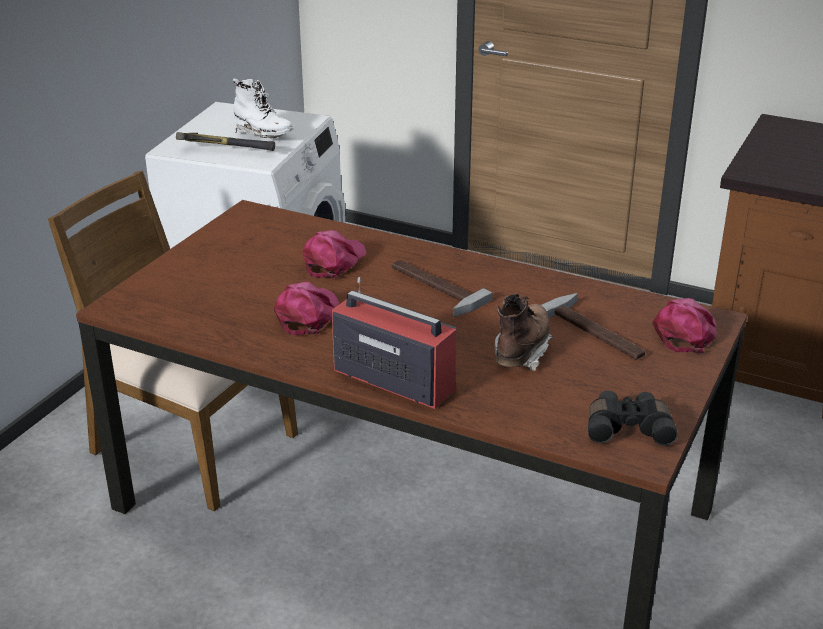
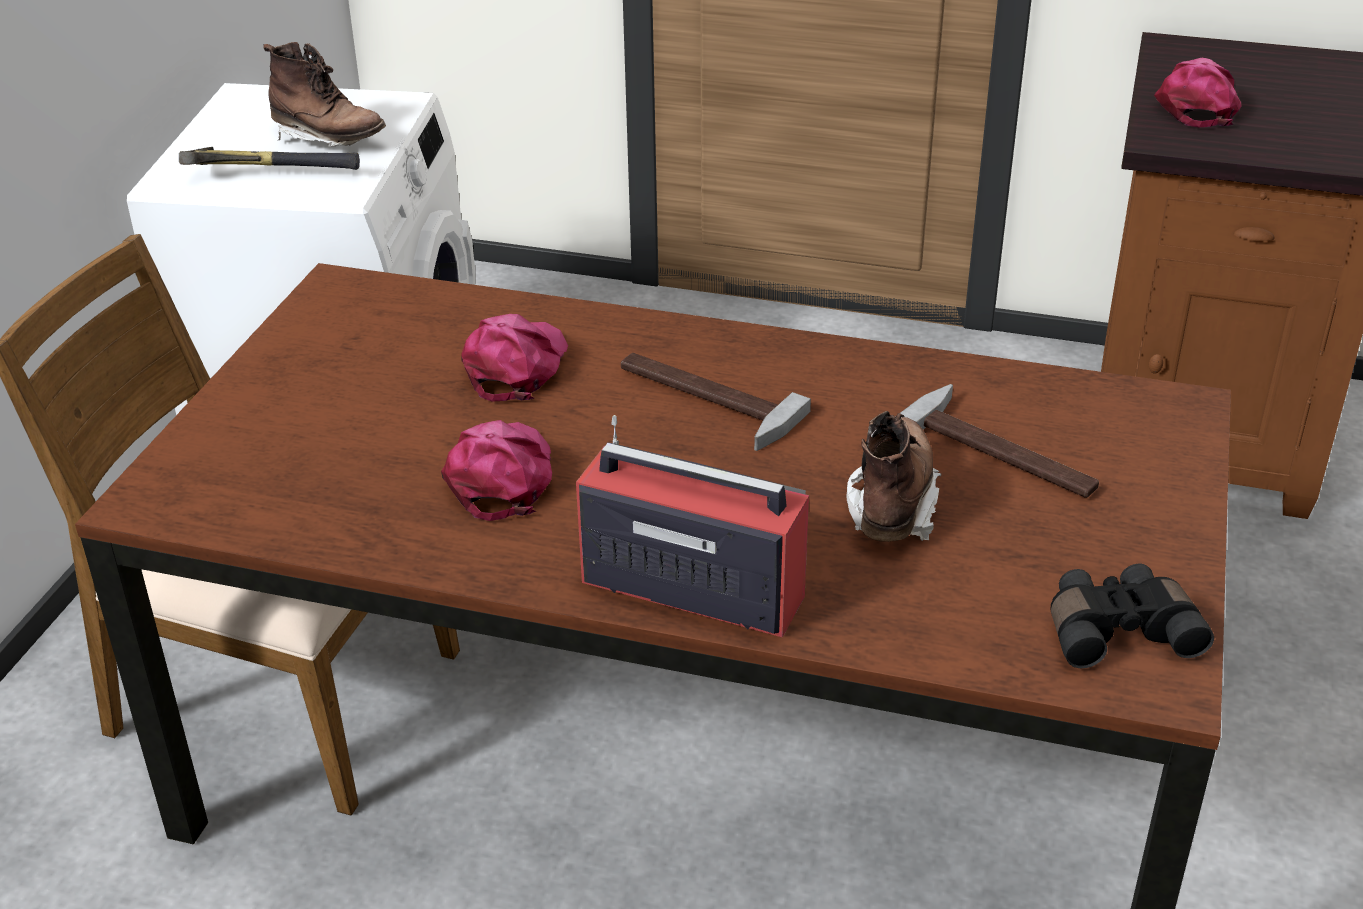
camera: 10 degrees left, 5 degrees up
white boot [233,79,295,139] -> brown boot [263,42,386,147]
pink cap [652,298,717,353] -> pink cap moved to [1154,58,1242,127]

